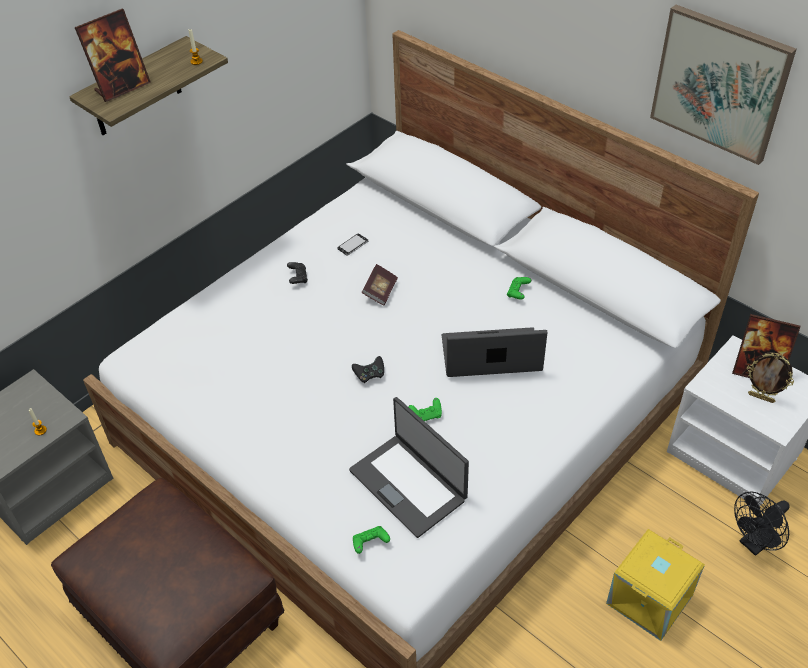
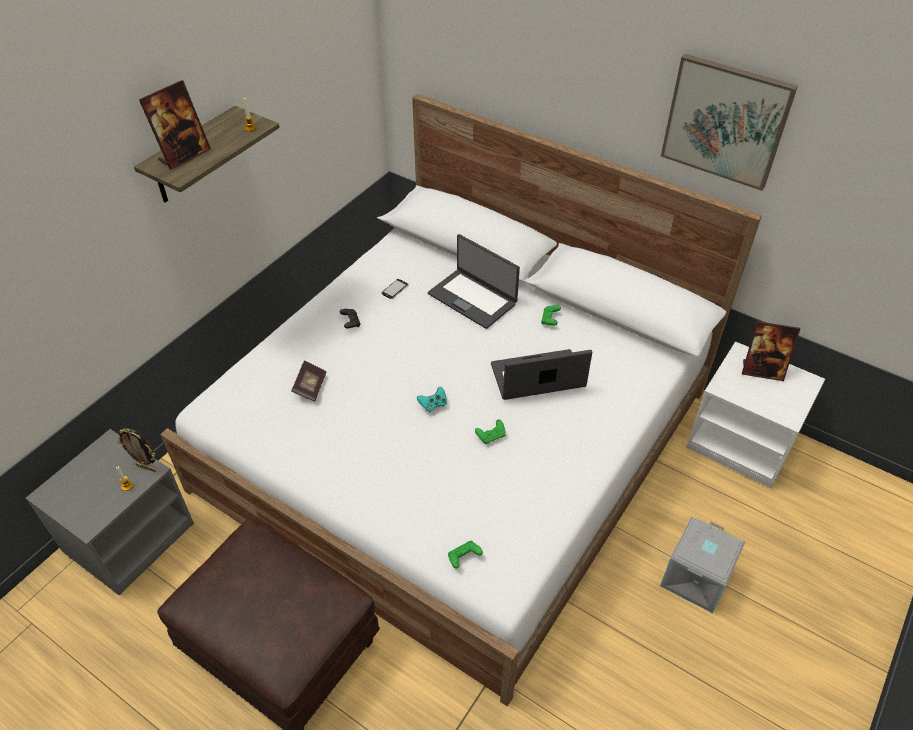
camera: 10 degrees left, 0 degrees up
laptop [349,397,469,538] -> laptop moved to [428,234,520,329]
black game controller [352,356,384,383] -> turquoise game controller [417,387,447,412]
book [362,264,398,306] -> book moved to [291,361,326,402]
yellow storage box [606,529,705,641] -> grey storage box [660,516,745,613]
black fan [734,491,790,556] -> none
picture frame [747,352,794,403] -> picture frame moved to [117,428,157,472]

